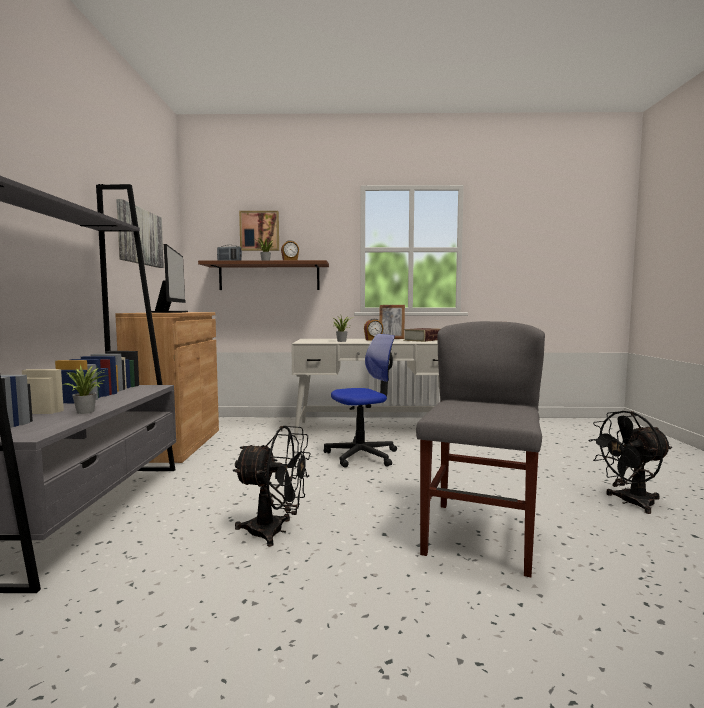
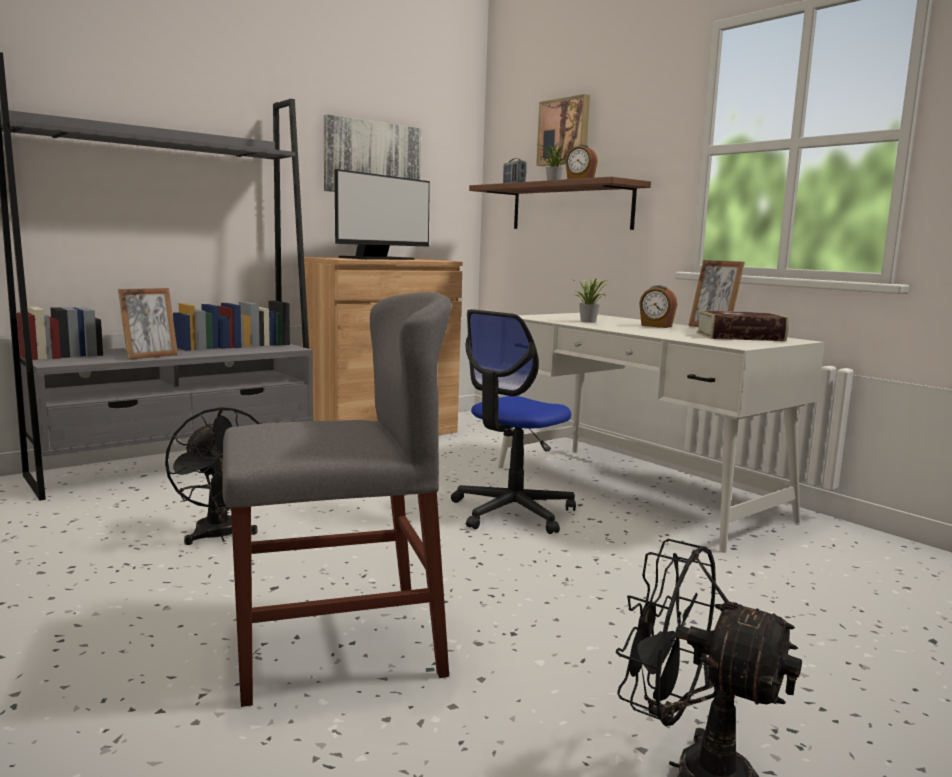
camera: 50 degrees right, 5 degrees up
potted plant [63,365,108,414] -> picture frame [118,288,178,360]
office chair [324,334,397,468] -> office chair turned 105 degrees clockwise [451,309,576,534]

